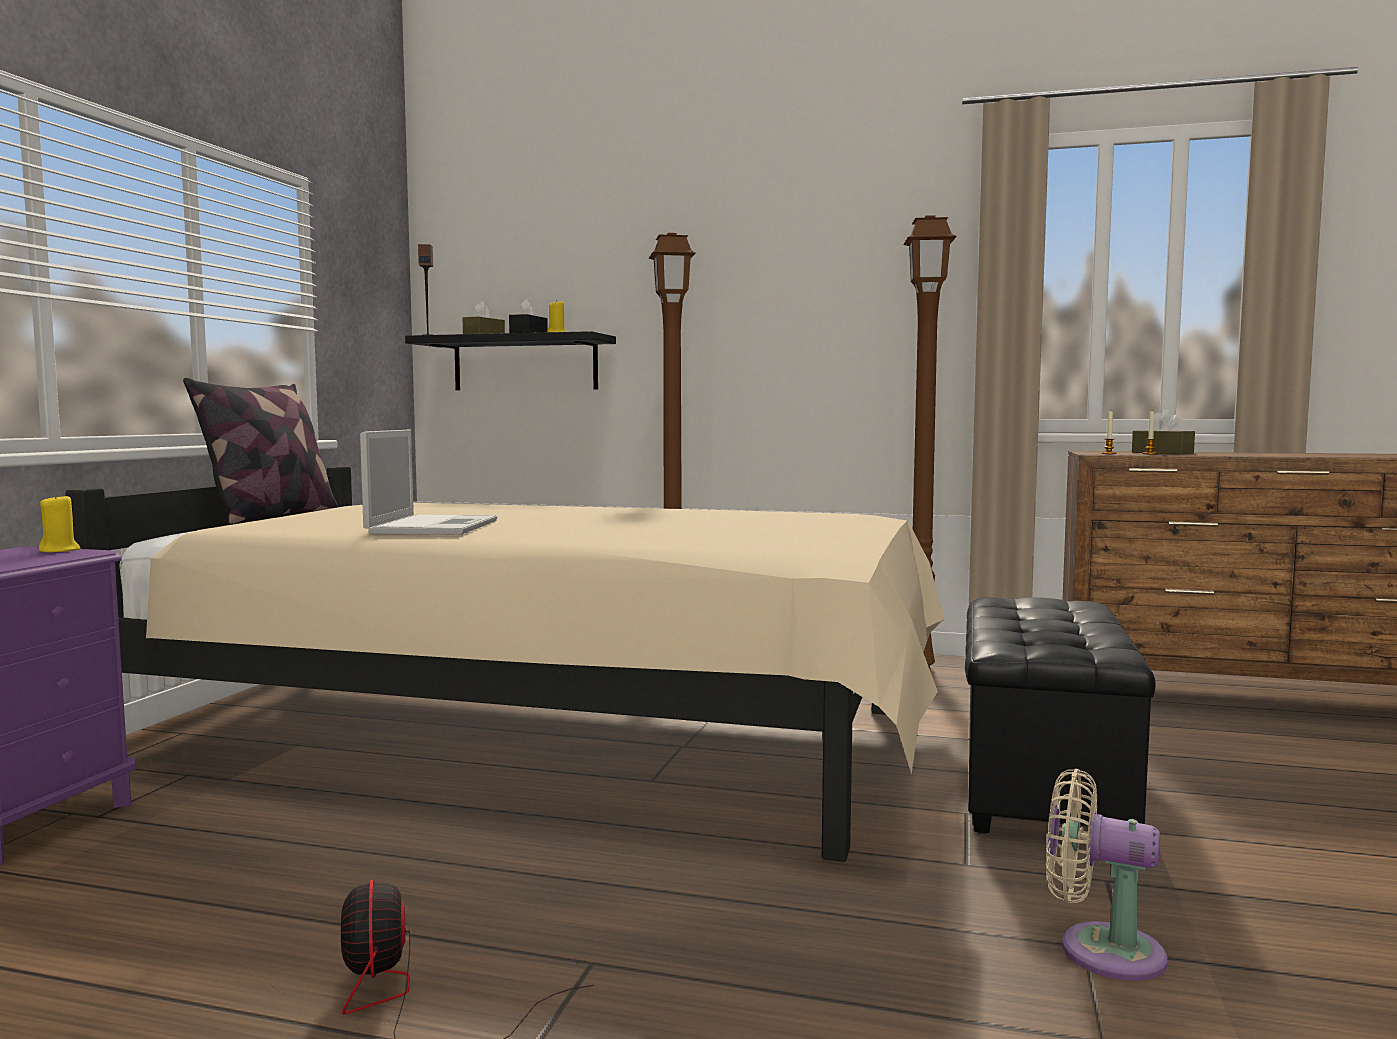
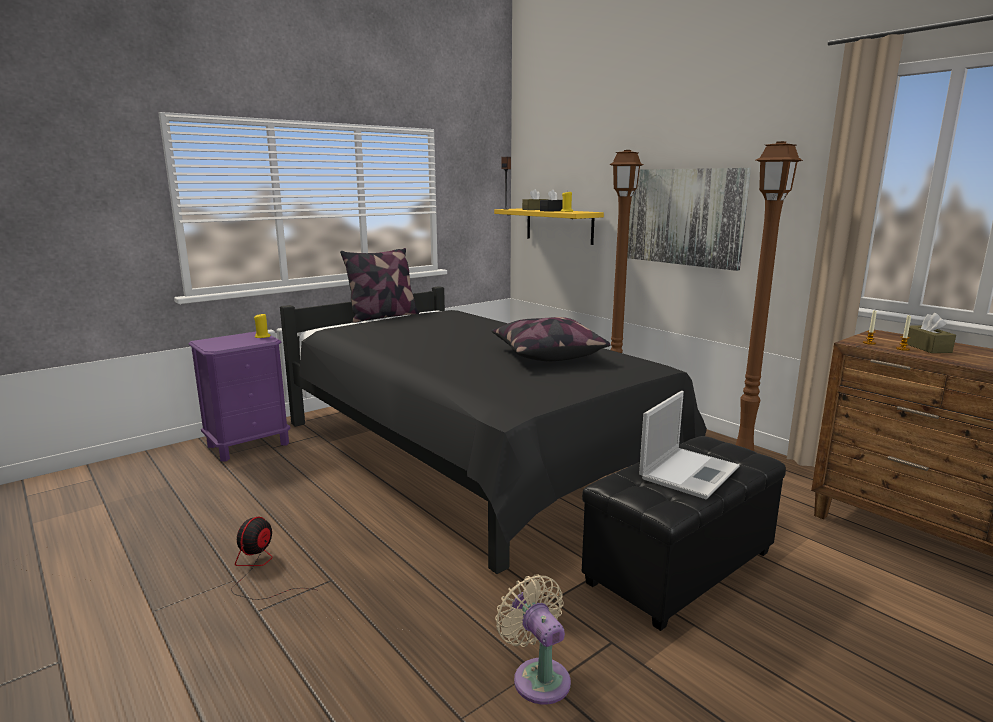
camera: 35 degrees right, 10 degrees up
beige bed [66,467,944,862] -> black bed [280,286,707,574]
laptop [360,430,497,535] -> laptop moved to [639,391,740,499]
black shelf [405,331,616,390] -> yellow shelf [494,208,604,245]
none -> pillow [491,317,611,361]
none -> picture [627,168,751,271]

